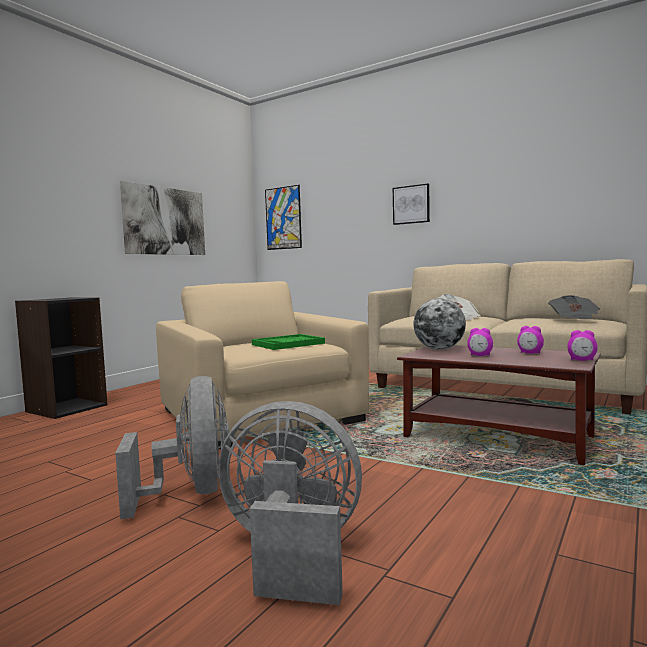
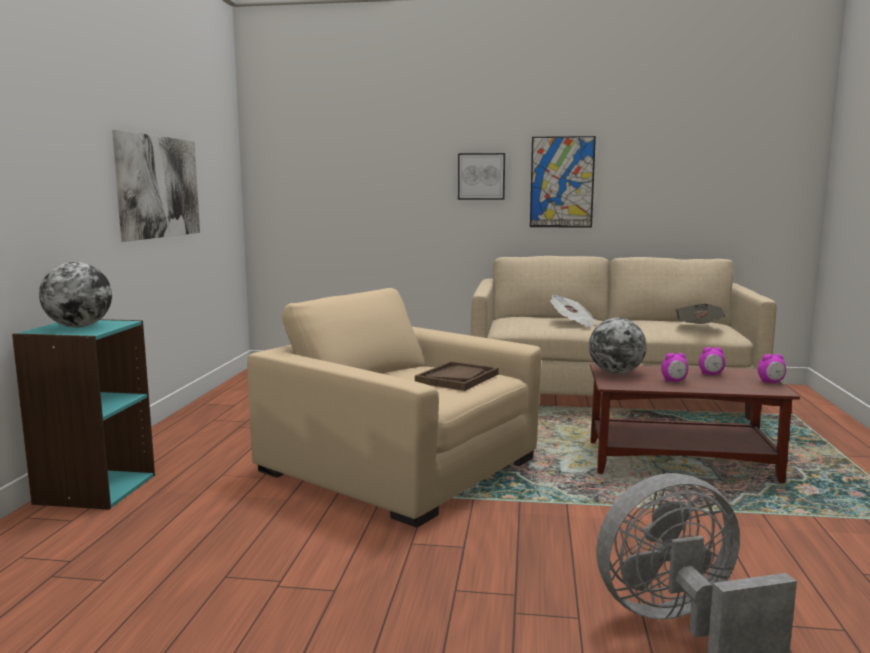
camera: 25 degrees left, 5 degrees up
black bookcase [15,297,108,419] -> turquoise bookcase [12,319,155,510]
grey fan [115,376,229,519] -> none
green tray [252,334,325,350] -> brown tray [415,361,498,391]
picture [265,185,302,250] -> picture moved to [530,136,596,228]
none -> globe [39,262,112,327]

